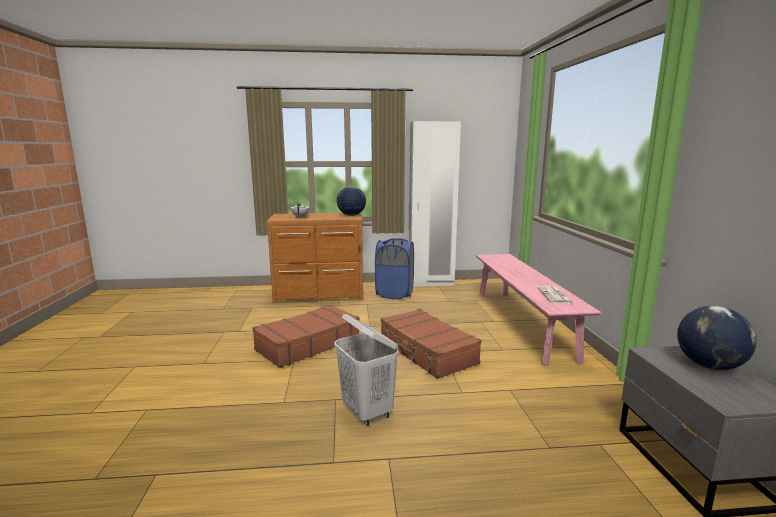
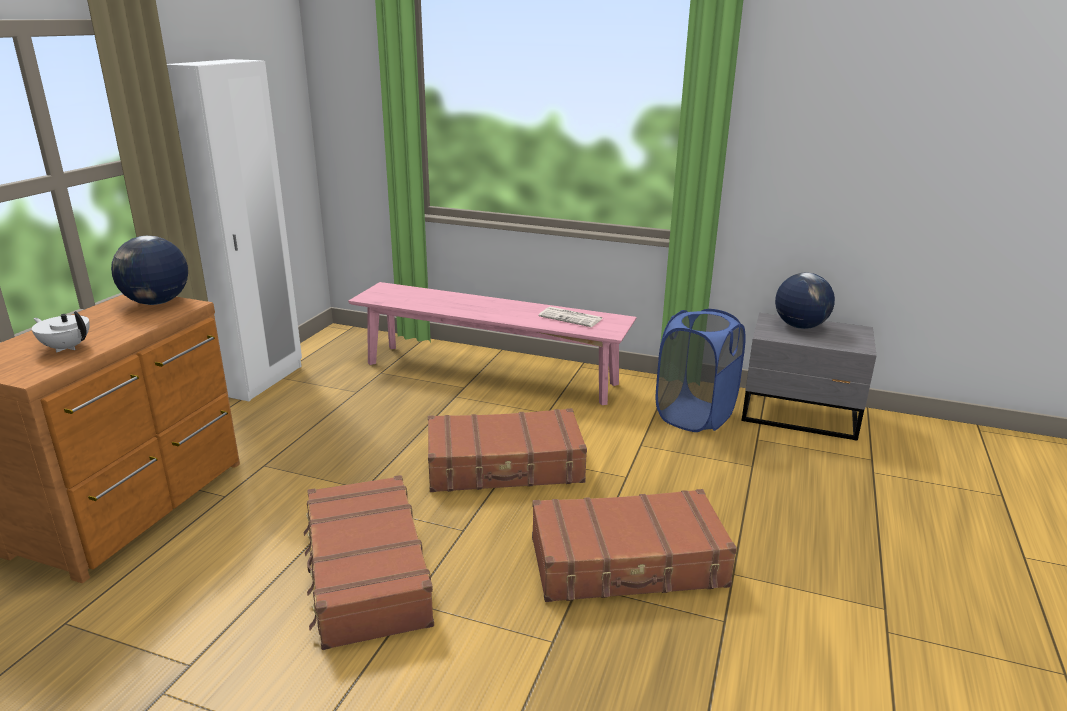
camera: 65 degrees left, 10 degrees up
white laundry basket [334,314,399,426] -> brown suitcase [532,489,737,602]
blue laundry basket [375,238,414,299] -> blue laundry basket moved to [656,309,746,432]

